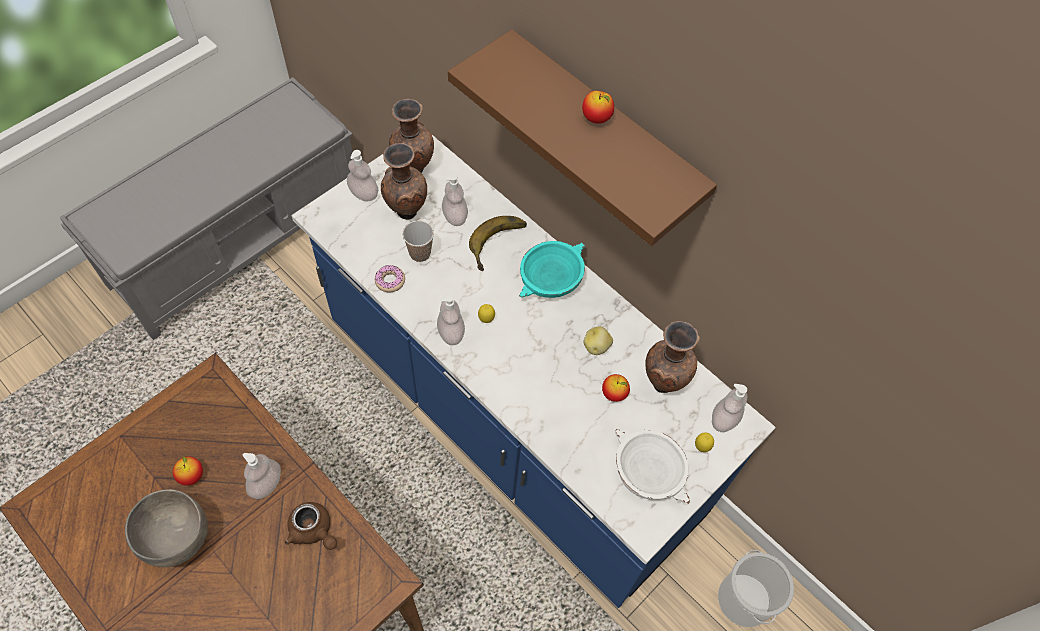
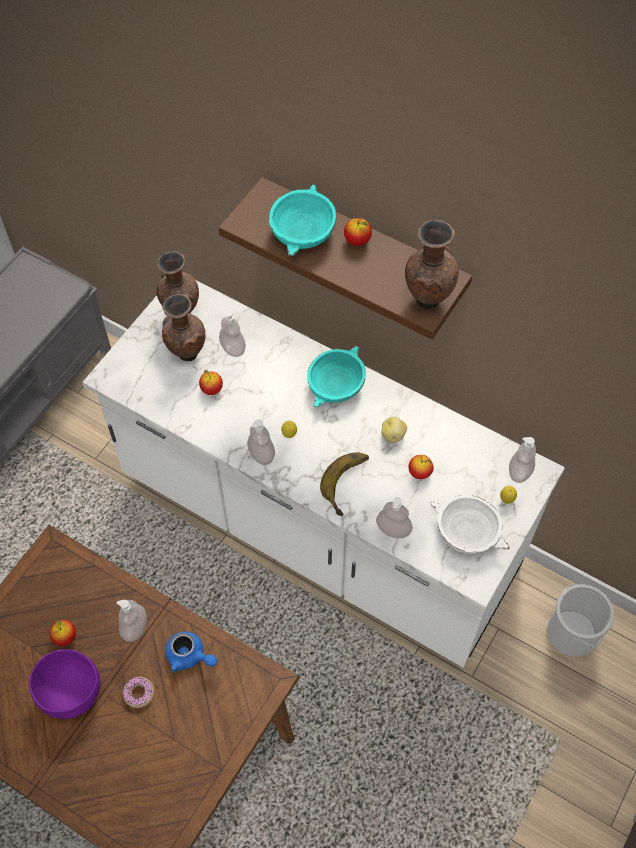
camera: 10 degrees left, 0 degrees up
grey bowl [125,489,208,567] -> purple bowl [29,649,101,719]
brown teapot [285,502,337,550] -> blue teapot [165,631,217,672]
blue counter [292,135,775,608] -> white counter [82,281,565,667]
soap dispenser [347,150,378,201] -> soap dispenser moved to [376,497,413,538]
donut [375,265,405,293] -> donut moved to [123,677,154,708]
cup [402,220,434,262] -> apple [199,370,223,395]
banana [469,216,527,271] -> banana moved to [320,452,369,516]
brown vase [645,321,700,393] -> brown vase moved to [405,220,459,309]
none -> turquoise bowl [269,184,337,256]

